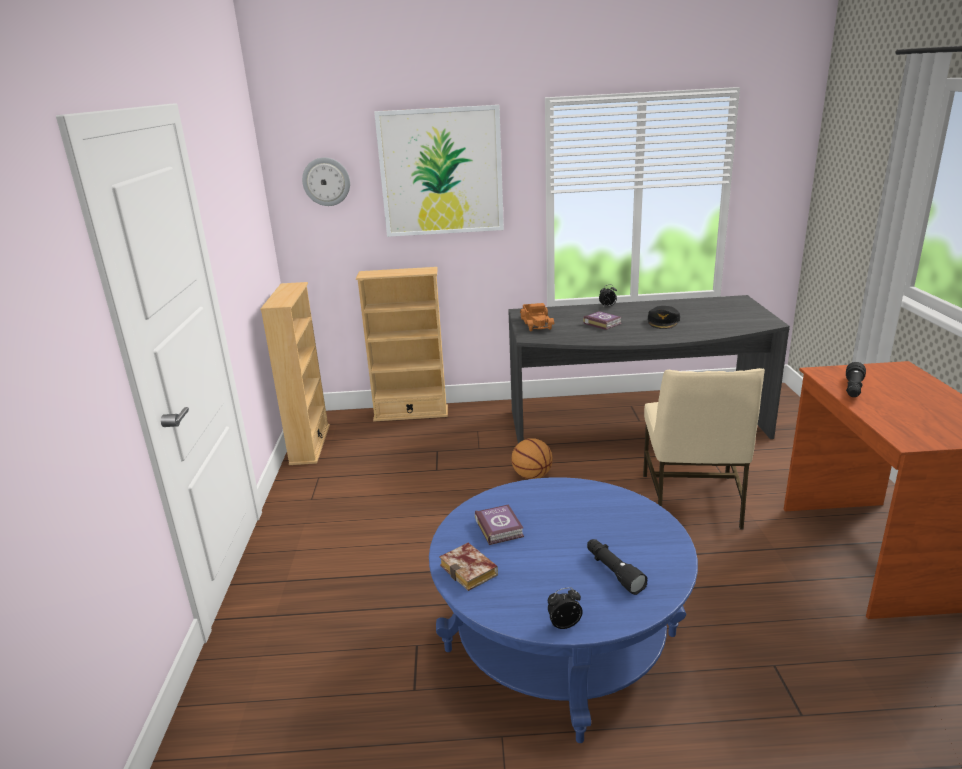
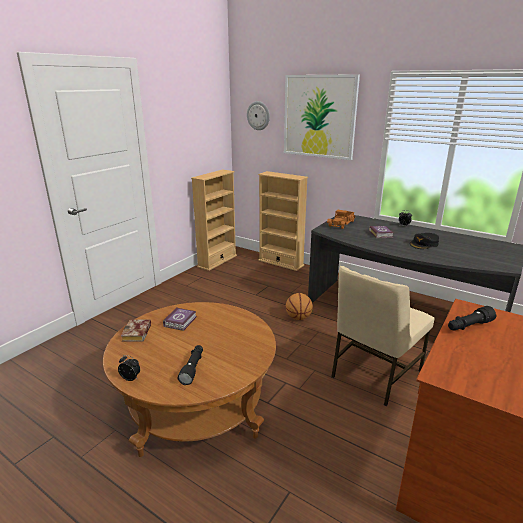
camera: 35 degrees right, 0 degrees up
blue coffee table [429,477,698,743] -> brown coffee table [103,302,276,457]

